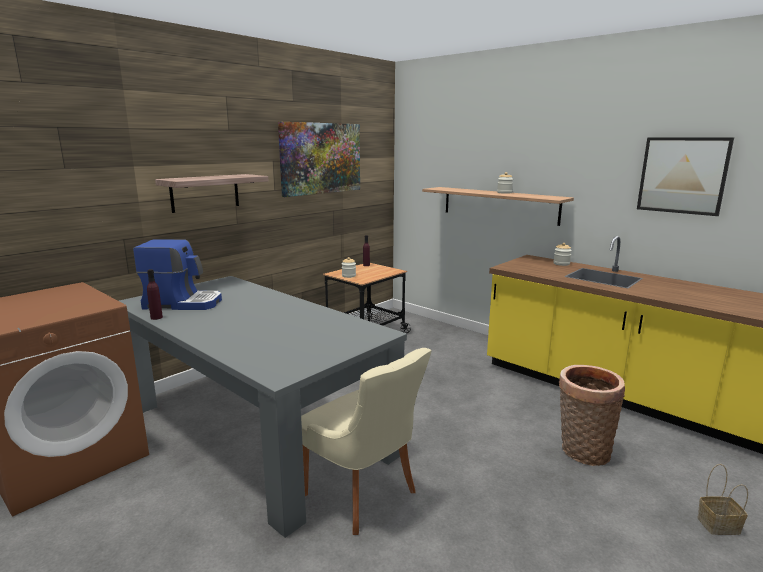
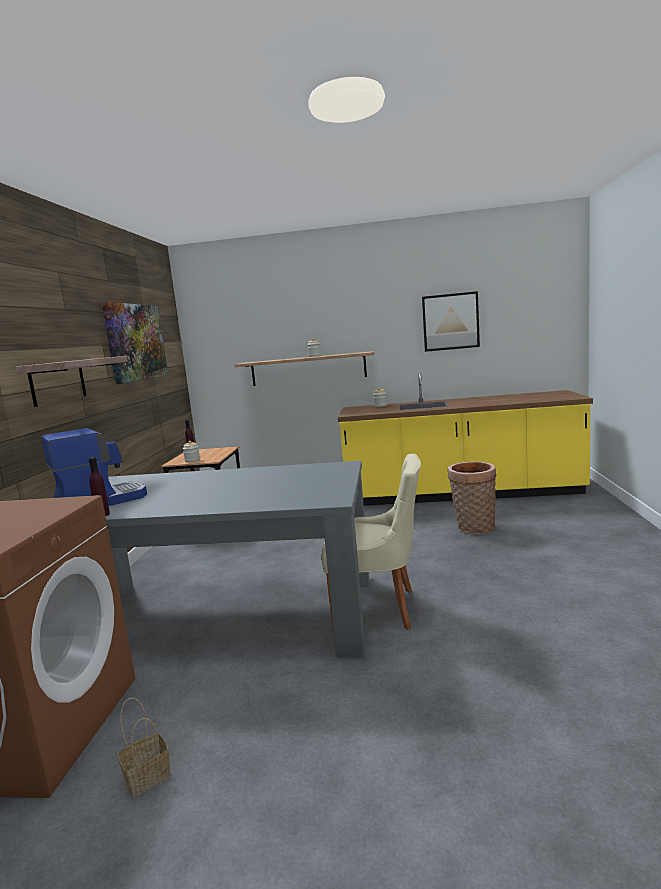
camera: 35 degrees left, 5 degrees down
basket [697,464,748,535] -> basket moved to [117,698,171,798]

